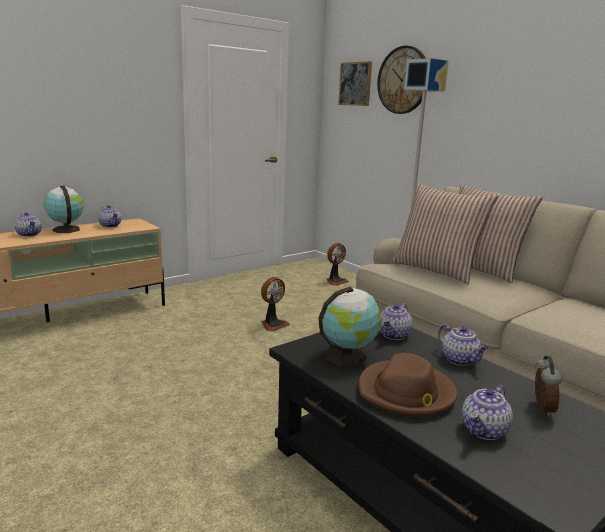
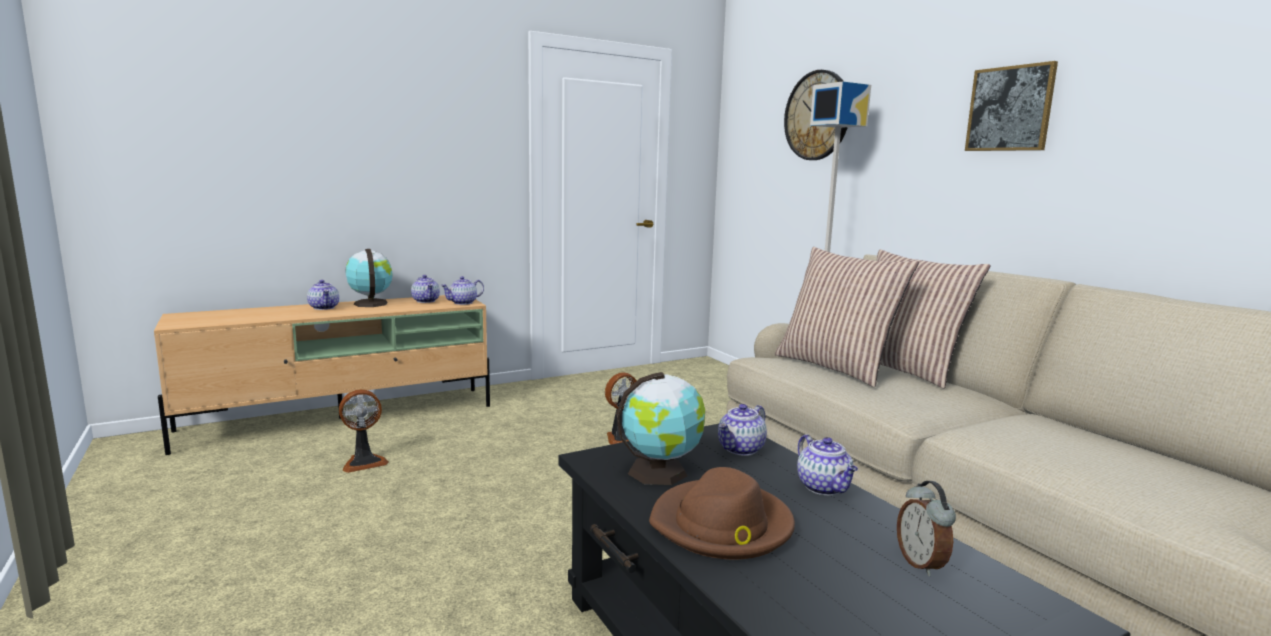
camera: 10 degrees right, 5 degrees down
fan [326,243,349,286] -> fan moved to [339,389,389,473]
picture [338,61,372,106] -> picture moved to [965,61,1058,151]
teapot [462,385,513,440] -> teapot moved to [440,276,484,305]
alarm clock [535,356,562,417] -> alarm clock turned 150 degrees clockwise [897,481,956,576]

